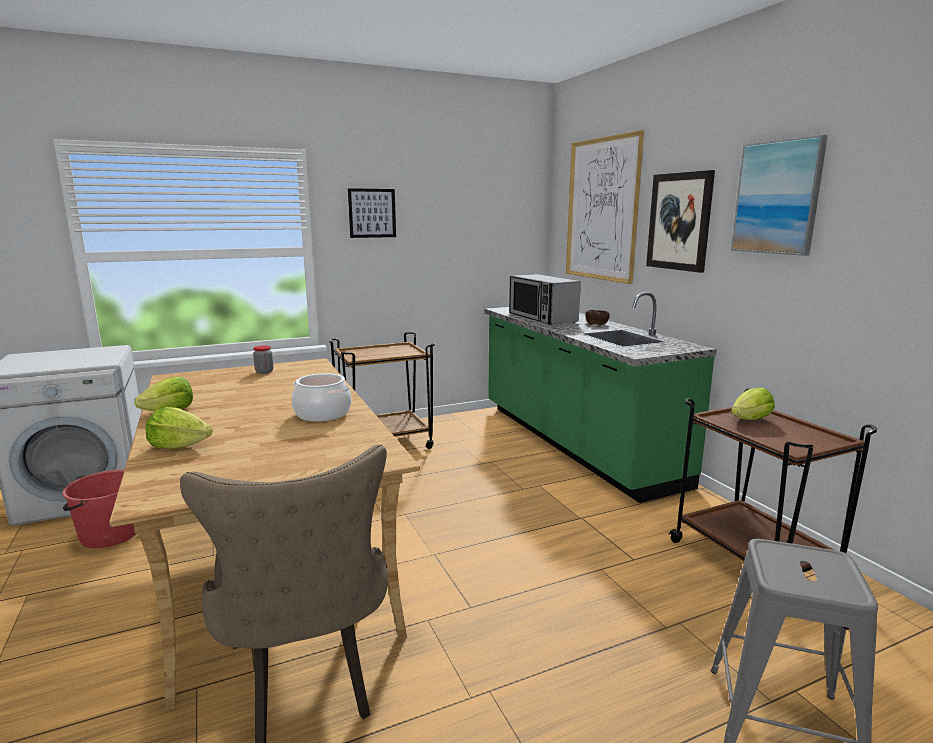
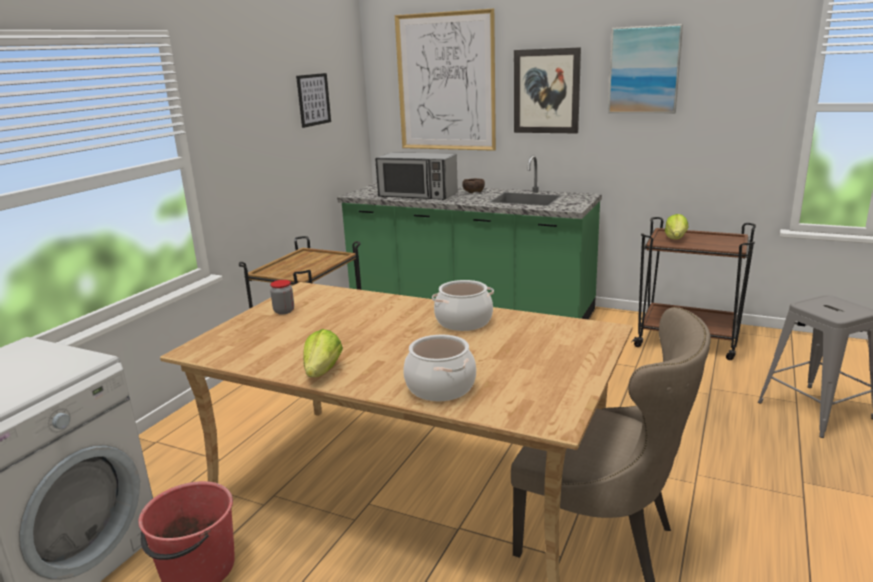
camera: 40 degrees left, 5 degrees up
lettuce [145,407,213,449] -> cooking pot [403,335,476,401]
picture [348,188,396,238] -> picture moved to [296,73,331,128]

